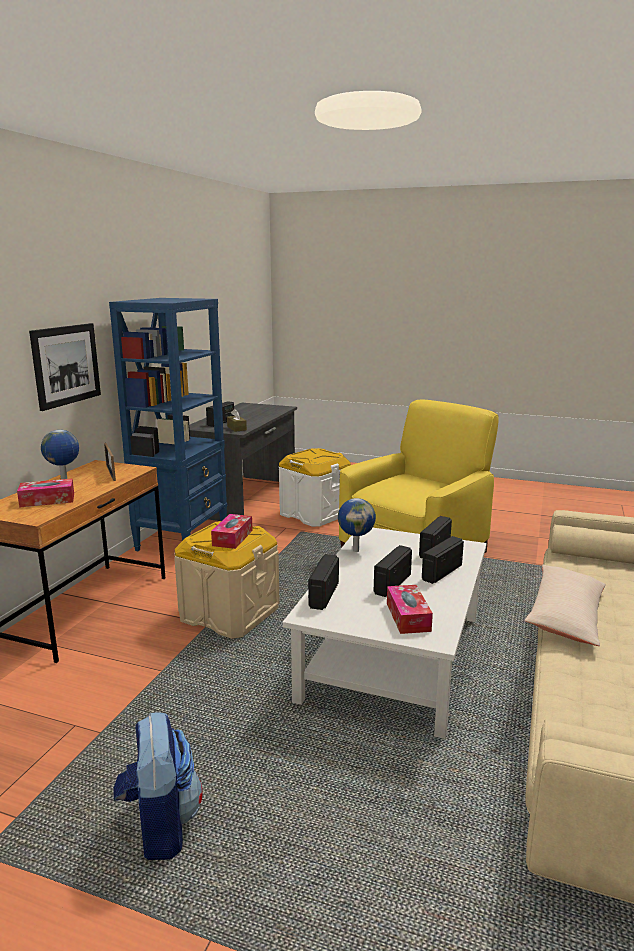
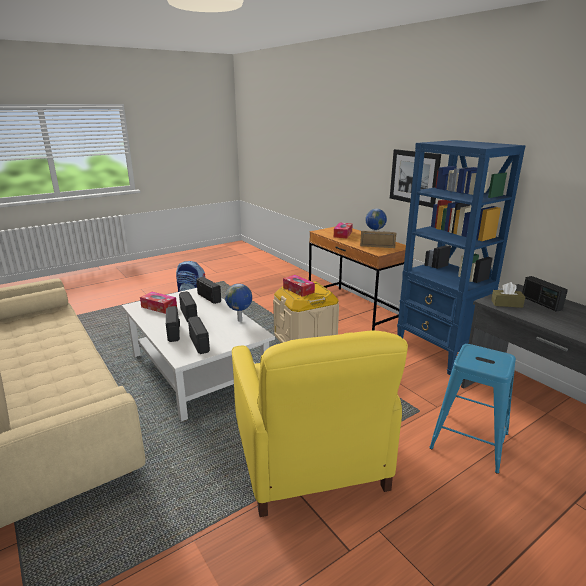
camera: 125 degrees right, 5 degrees up
white storage box [279,448,351,527] -> blue stool [429,344,516,474]
beige pillow [525,565,606,646] -> none

